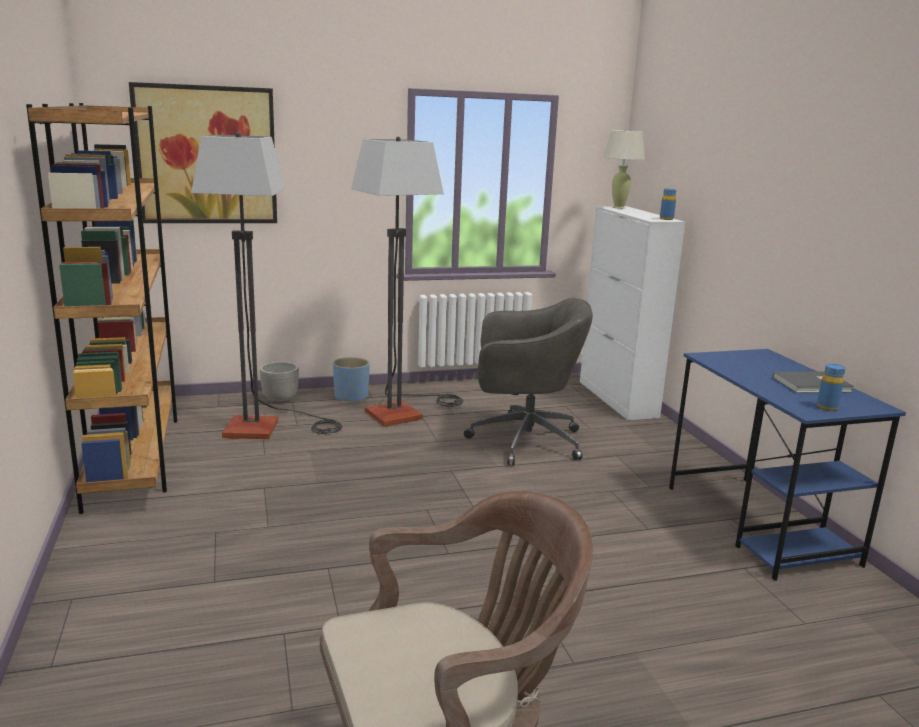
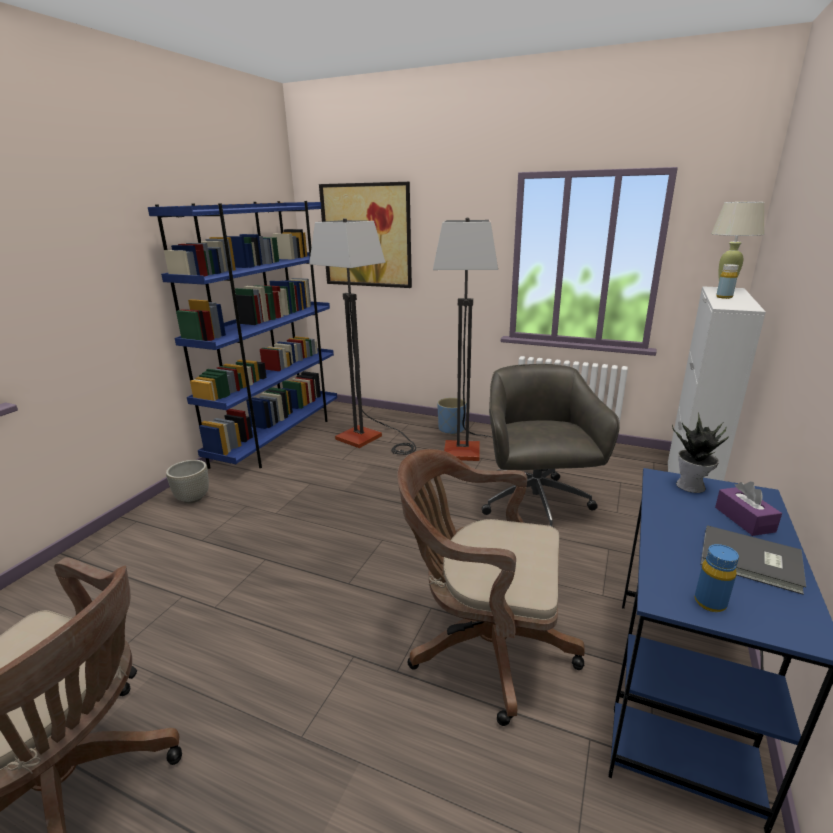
camera: 40 degrees right, 5 degrees up
brown bookcase [26,103,177,514] -> blue bookcase [148,201,337,469]
grey planter [260,362,299,404] -> grey planter moved to [166,460,209,503]
grey office chair [464,298,593,465] -> grey office chair turned 135 degrees counterclockwise [482,364,620,526]
blue bottle [660,189,676,220] -> none
none -> brown office chair [397,449,585,726]
none -> potted plant [672,412,729,493]
none -> purple tissue box [715,481,782,536]
none -> yellow bottle [716,264,739,299]

